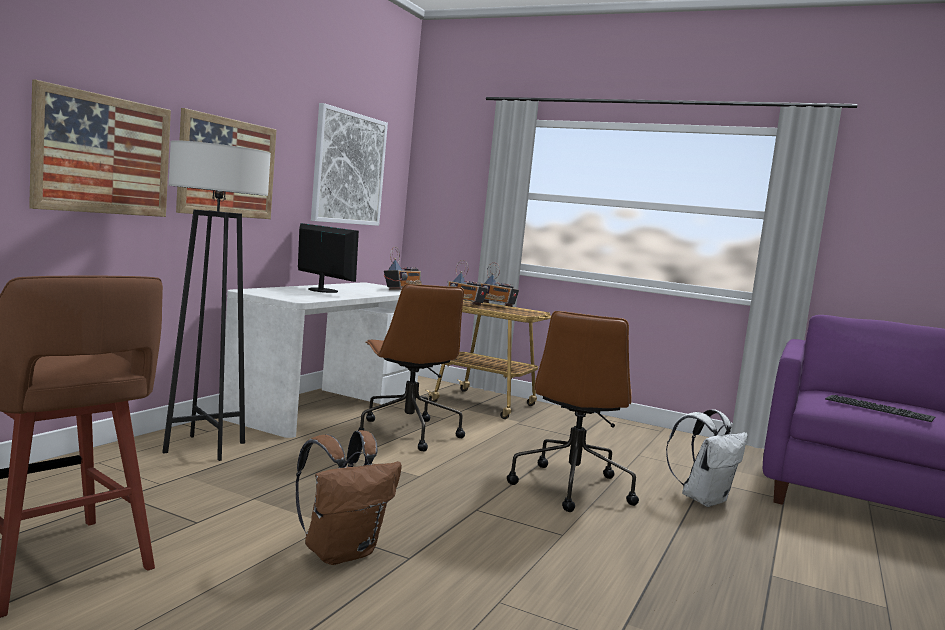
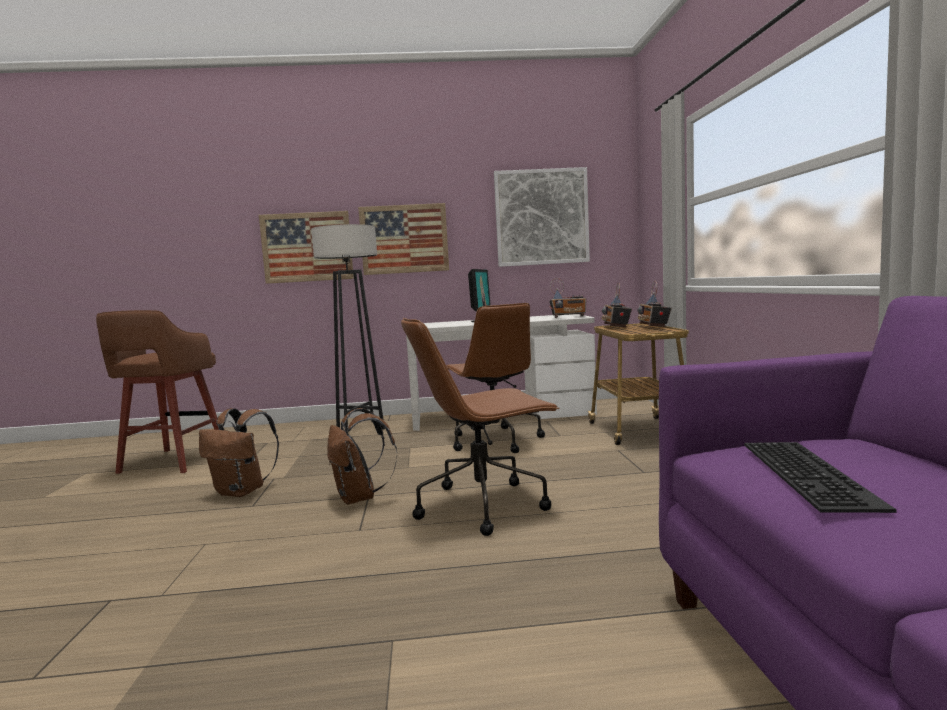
camera: 60 degrees right, 0 degrees up
brown office chair [358,284,465,451] -> brown office chair turned 60 degrees counterclockwise [446,303,545,453]
white backpack [666,409,748,507] -> none
none -> brown backpack [327,408,397,504]

